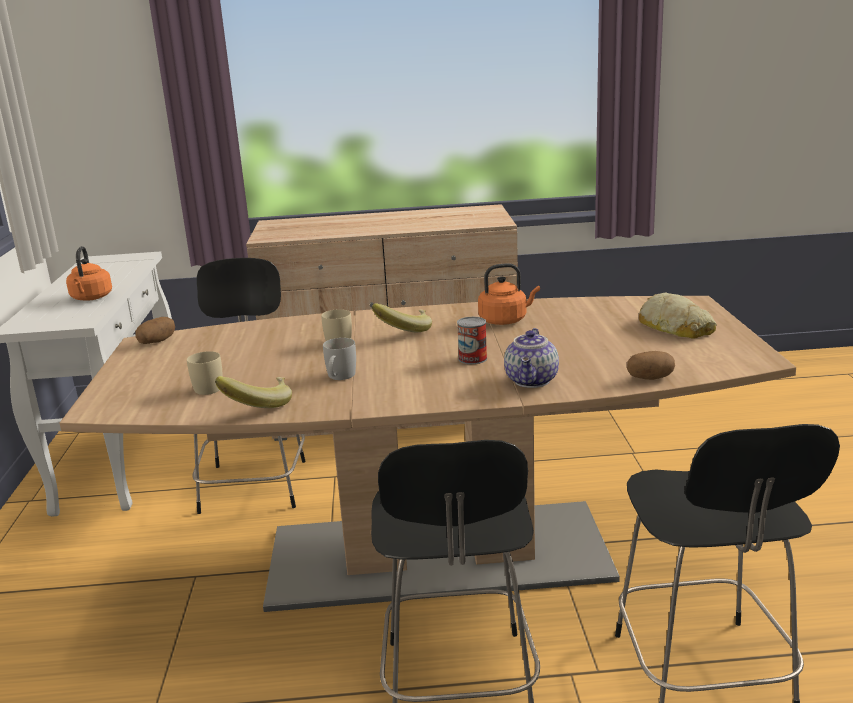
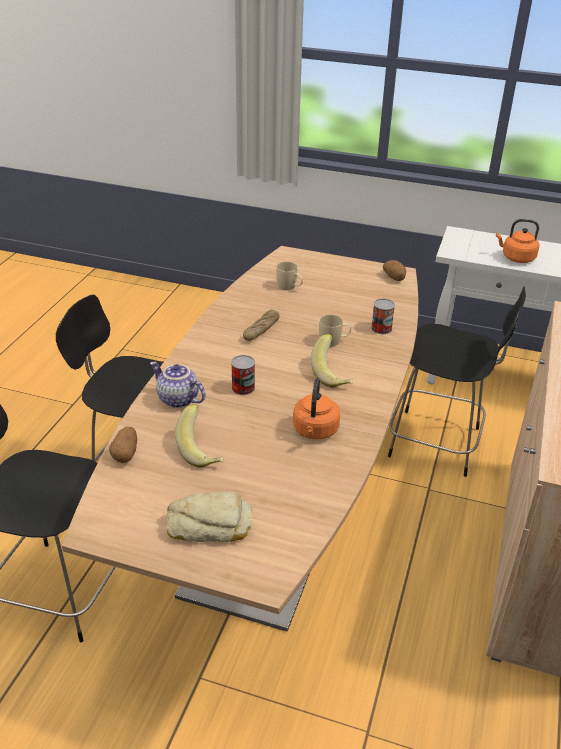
camera: 110 degrees right, 15 degrees up
banana [215,376,292,408] -> banana moved to [175,404,223,468]
white mug [323,338,356,380] -> bread [243,310,280,341]
none -> can [371,299,395,334]

